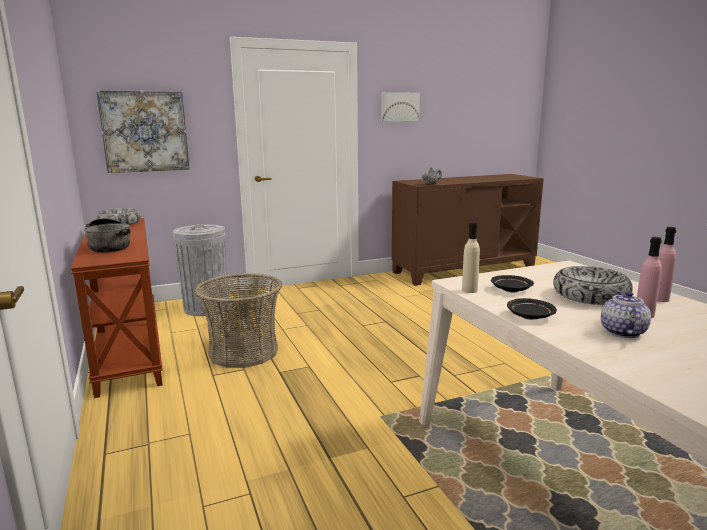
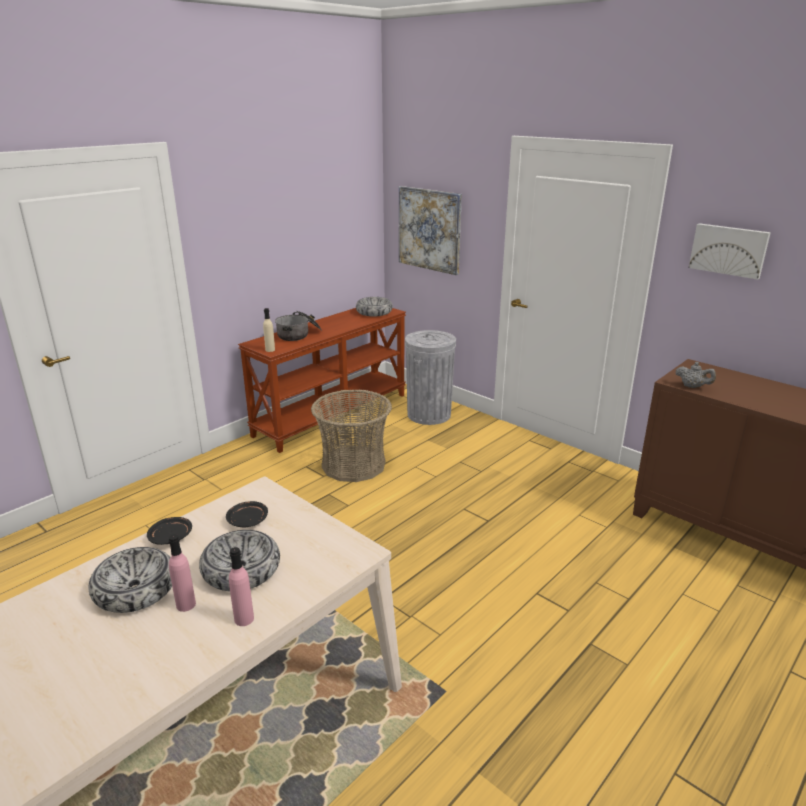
camera: 65 degrees right, 10 degrees up
beige bottle [462,222,480,293] -> beige bottle moved to [263,308,275,352]
teapot [601,291,651,338] -> bowl [88,547,172,613]

